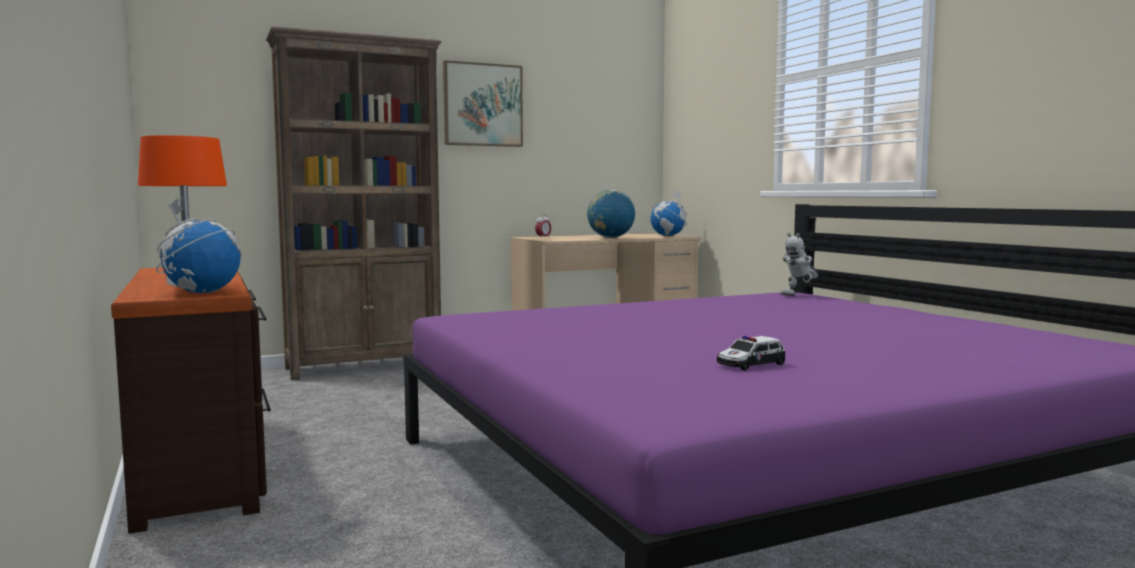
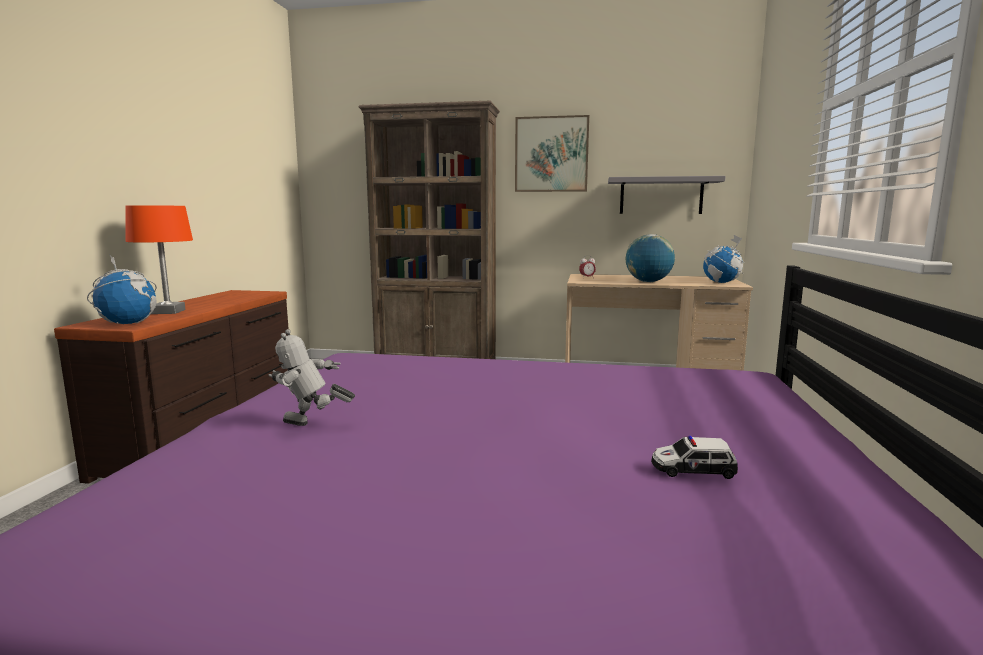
camera: 35 degrees right, 5 degrees up
toy car [717,336,785,371] -> toy car moved to [651,436,738,479]
toy robot [781,233,819,296] -> toy robot moved to [269,329,355,426]
none -> grey shelf [608,176,726,214]

